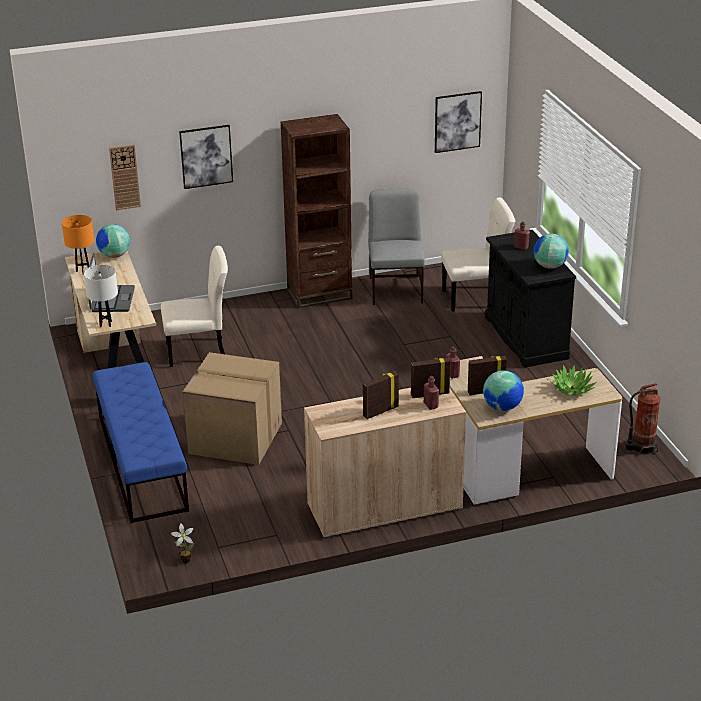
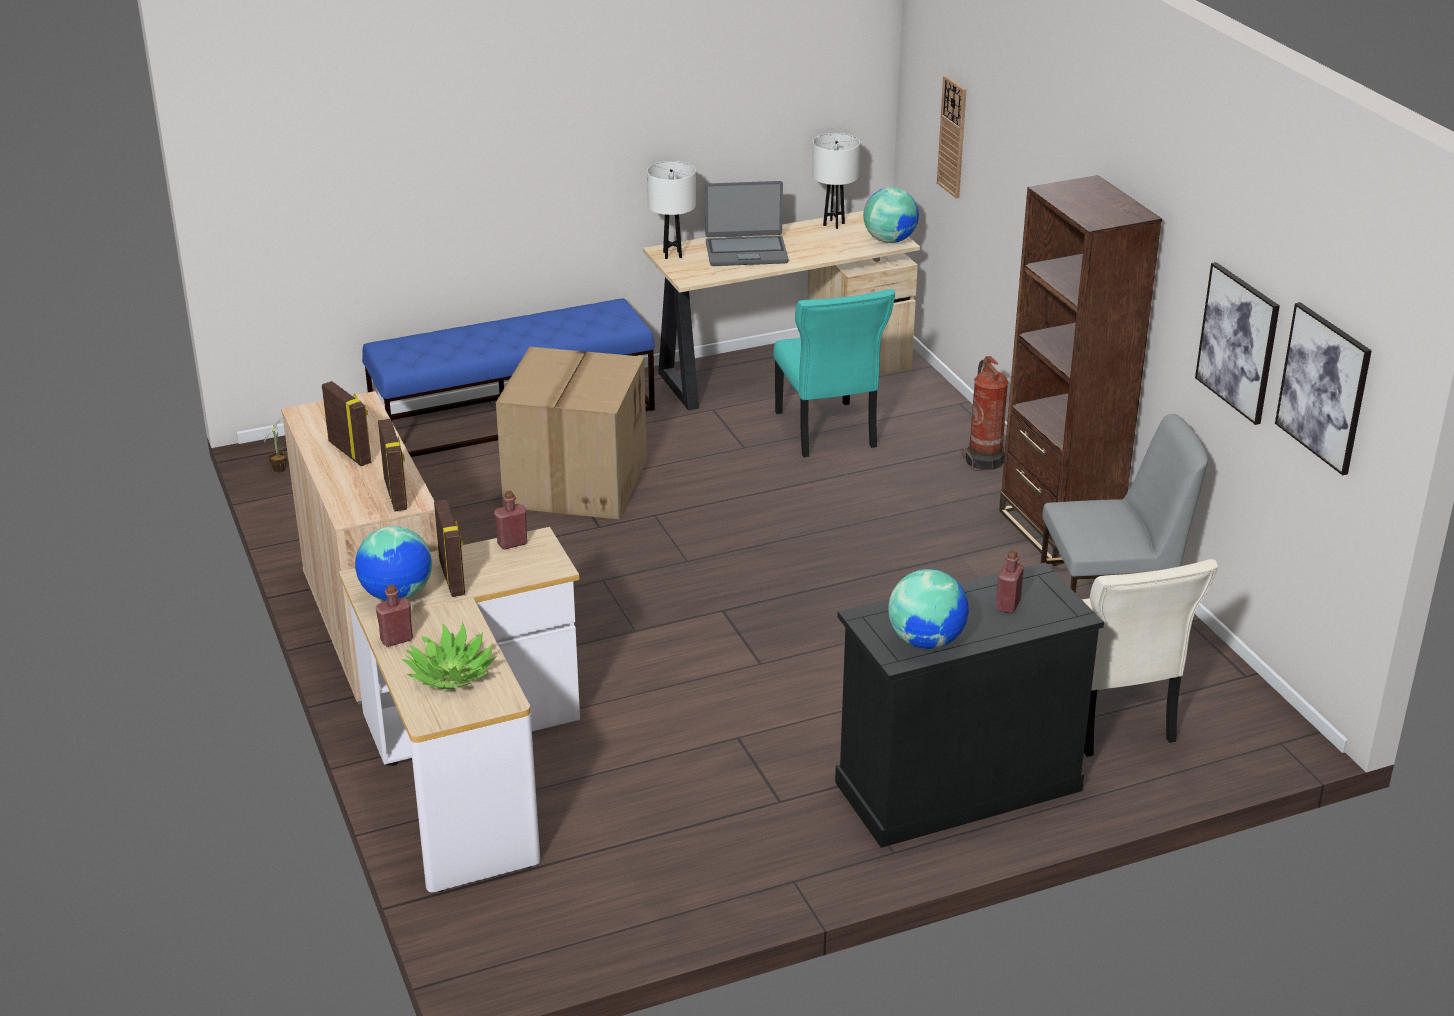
camera: 85 degrees right, 0 degrees up
orange table lamp [62,215,94,273] -> white table lamp [812,133,860,229]
beige chair [161,246,228,367] -> turquoise chair [773,289,895,457]
picture [179,125,233,189] -> picture moved to [1195,262,1280,425]
red bottle [424,376,439,410] -> red bottle moved to [376,584,413,647]
fire extinguisher [625,383,660,454] -> fire extinguisher moved to [962,356,1008,471]

